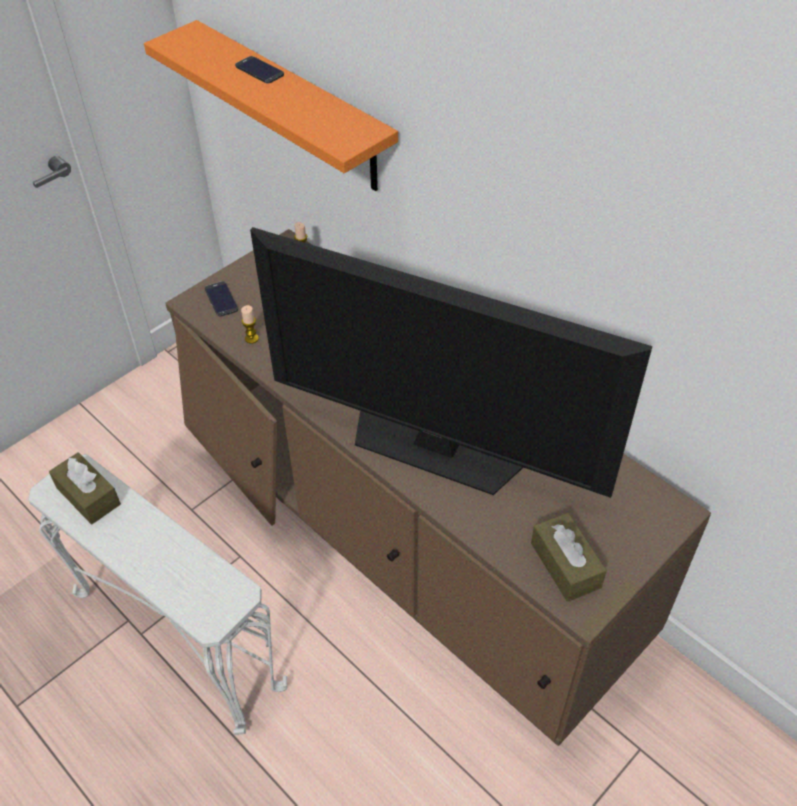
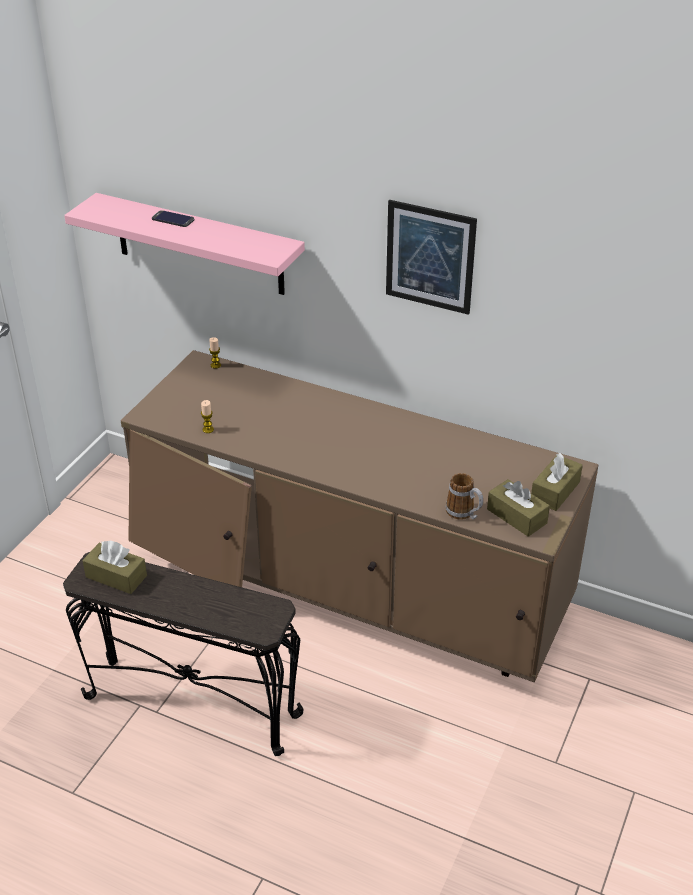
camera: 20 degrees left, 10 degrees down
white side table [28,454,287,735] -> black side table [63,552,304,756]
orange shelf [144,20,398,191] -> pink shelf [64,193,305,295]
phone [205,281,238,317] -> none
television [250,227,653,498] -> none
none -> picture [386,200,477,315]
none -> mug [445,473,484,520]
none -> brown tissue box [531,453,583,511]

